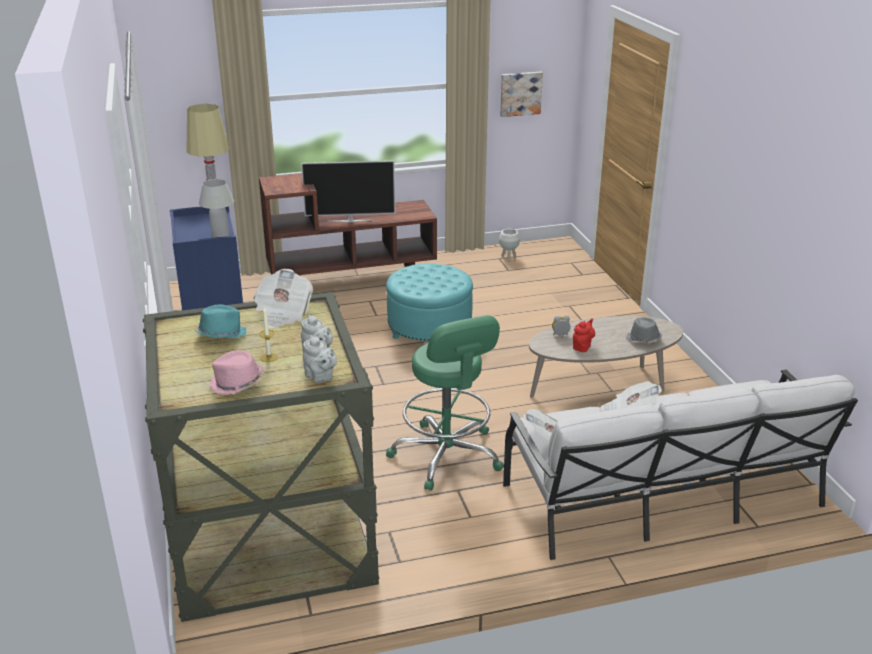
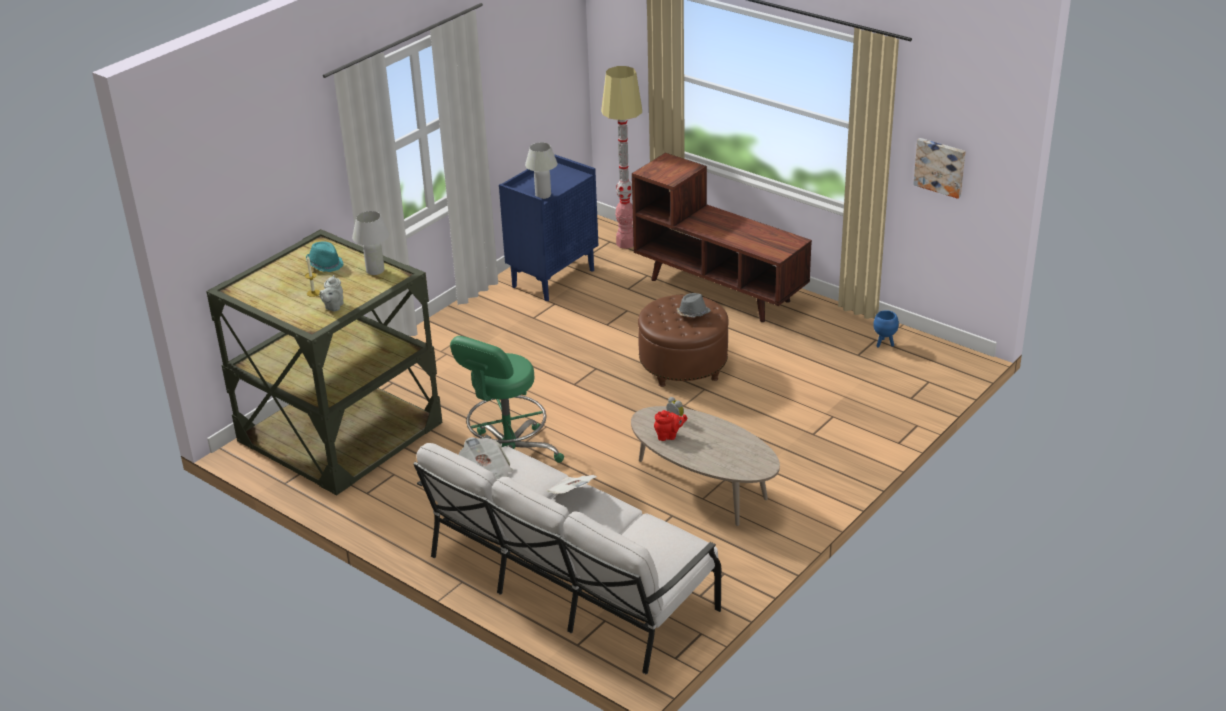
camera: 55 degrees right, 5 degrees up
pink hat [209,350,265,395] -> none
newspaper [254,269,313,328] -> white table lamp [352,211,390,275]
television [301,161,396,222] -> none
grey teapot [303,335,337,383] -> none
turquoise ottoman [386,263,473,341] -> brown ottoman [638,295,729,387]
white planter [499,229,520,261] -> blue planter [873,310,899,348]
grey hat [626,317,662,343] -> grey hat moved to [677,293,711,317]

